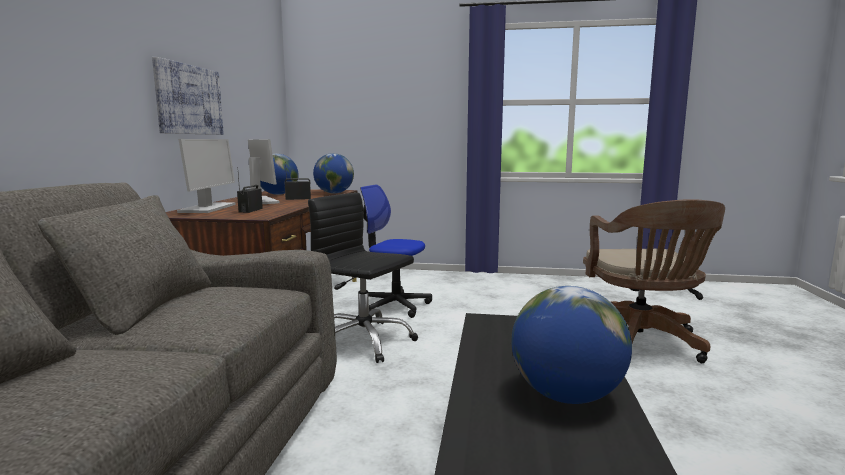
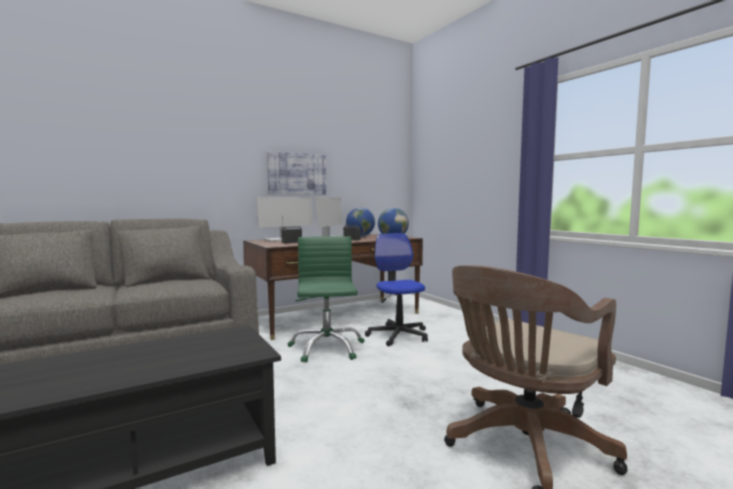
camera: 50 degrees right, 5 degrees down
black office chair [308,193,418,363] -> green office chair [288,236,364,363]
globe [511,286,632,404] -> none

